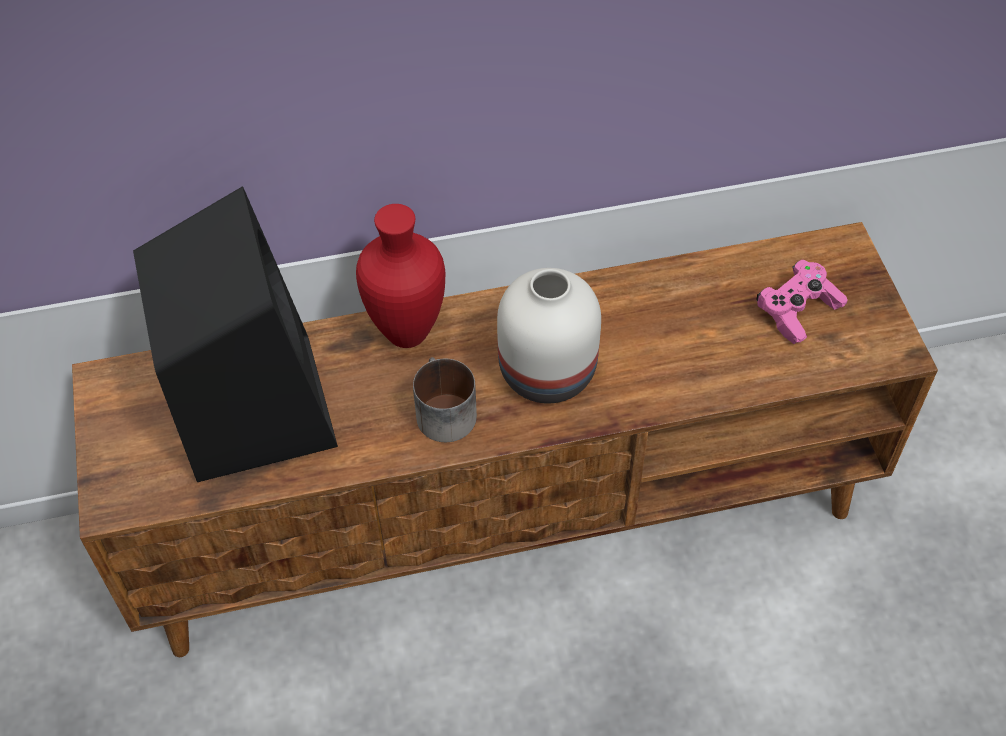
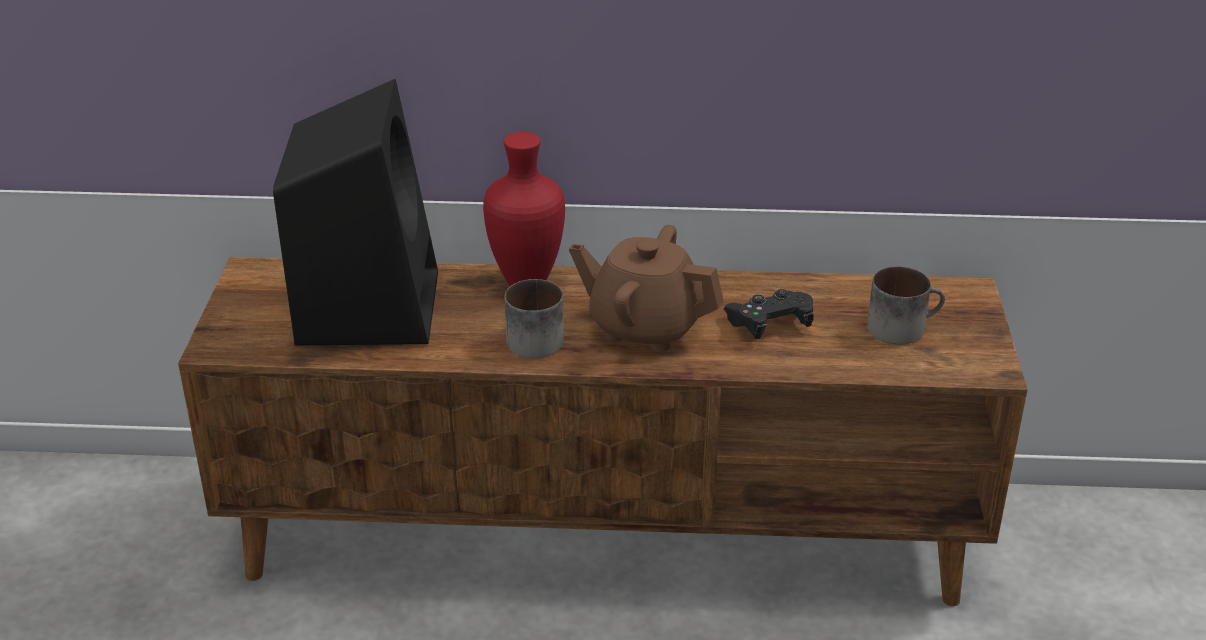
camera: 15 degrees right, 20 degrees down
white vase [497,268,601,403] -> brown teapot [569,225,724,352]
pink game controller [756,260,848,344] -> mug [867,266,945,344]
none -> black game controller [724,289,814,339]

